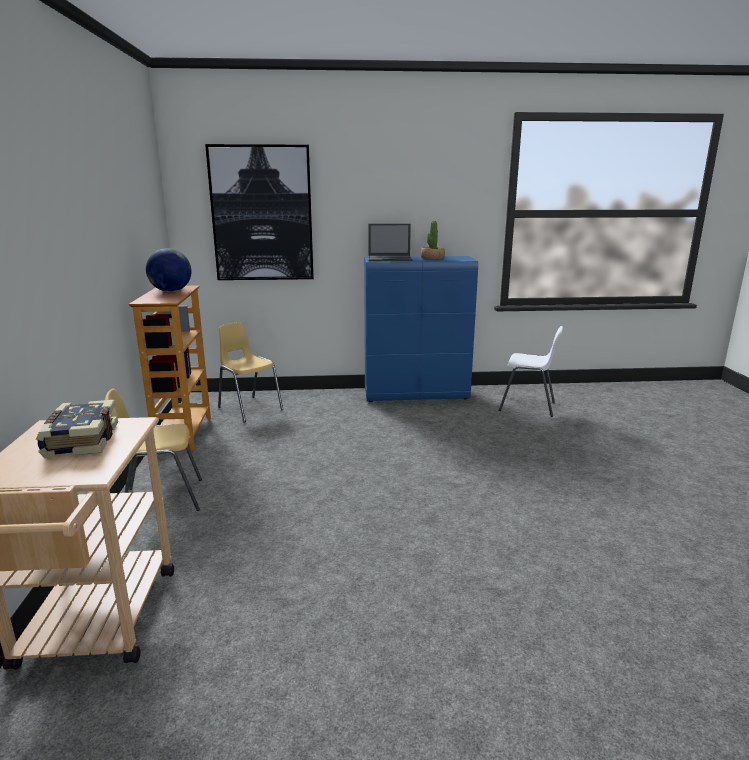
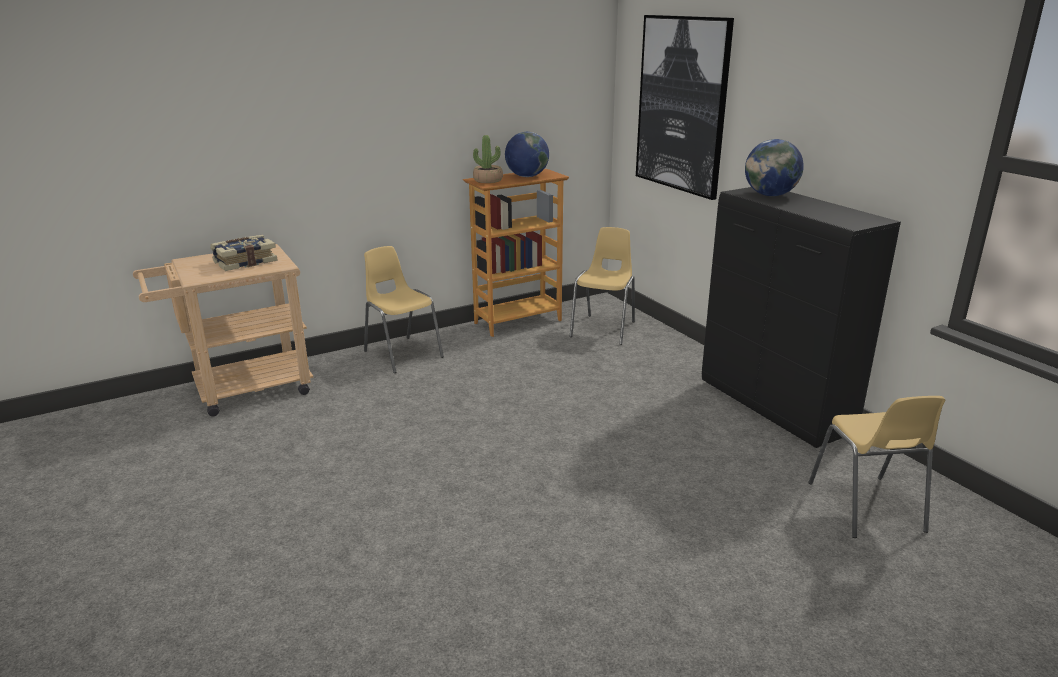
camera: 65 degrees right, 5 degrees up
blue cabinet [364,256,478,402] -> black cabinet [702,187,901,448]
laptop [368,224,412,261] -> globe [745,139,804,196]
potted plant [421,221,445,260] -> potted plant moved to [473,135,503,183]
white chair [499,326,563,417] -> yellow chair [808,396,945,538]

